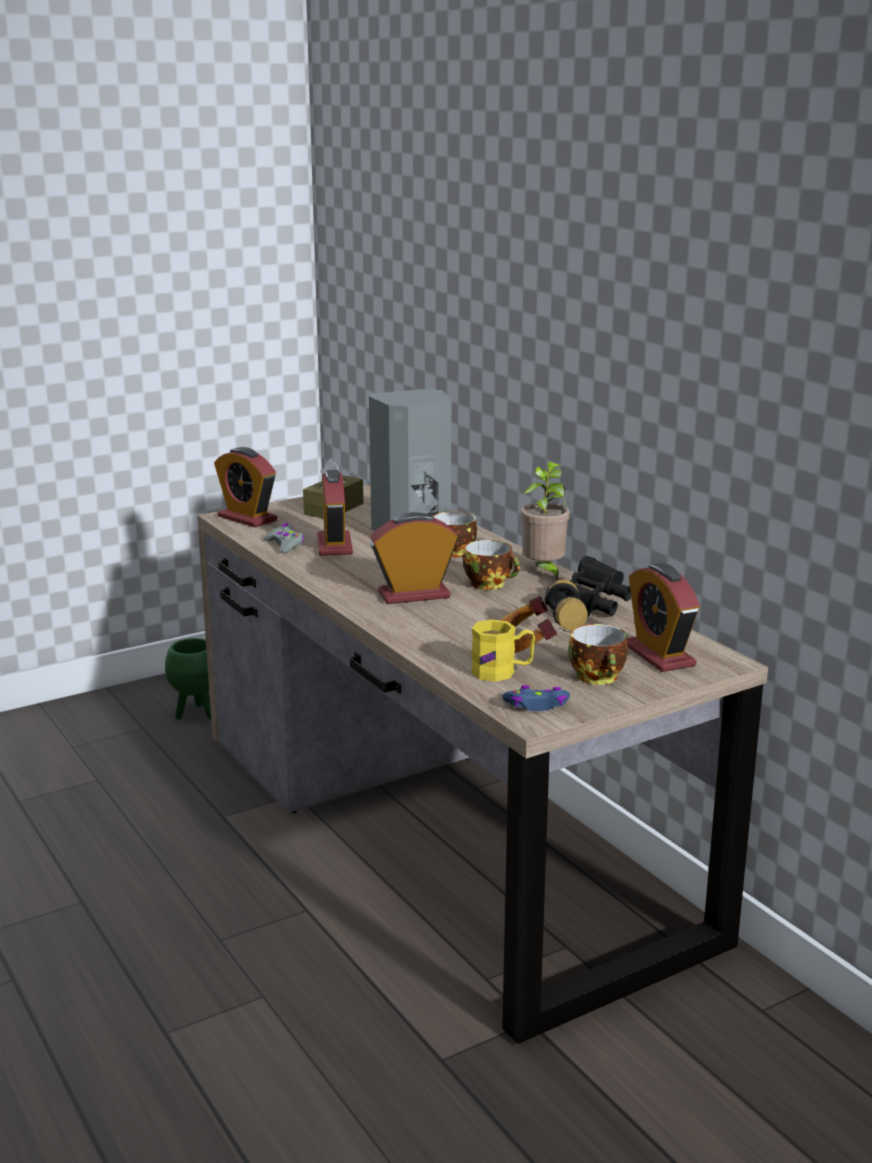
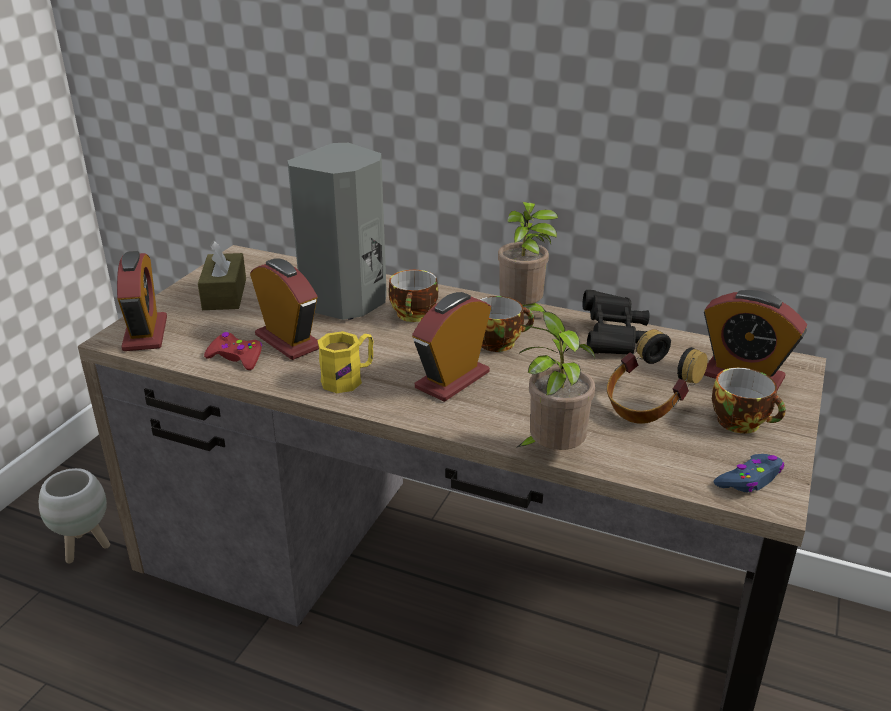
camera: 35 degrees left, 10 degrees up
green planter [165,638,211,720] -> white planter [39,468,110,563]
alarm clock [214,447,277,527] -> alarm clock turned 105 degrees counterclockwise [117,251,167,351]
grey game controller [264,523,304,554] -> red game controller [204,332,262,370]
yellow mug [471,619,535,682] -> yellow mug moved to [318,331,373,393]
none -> potted plant [516,312,595,450]

